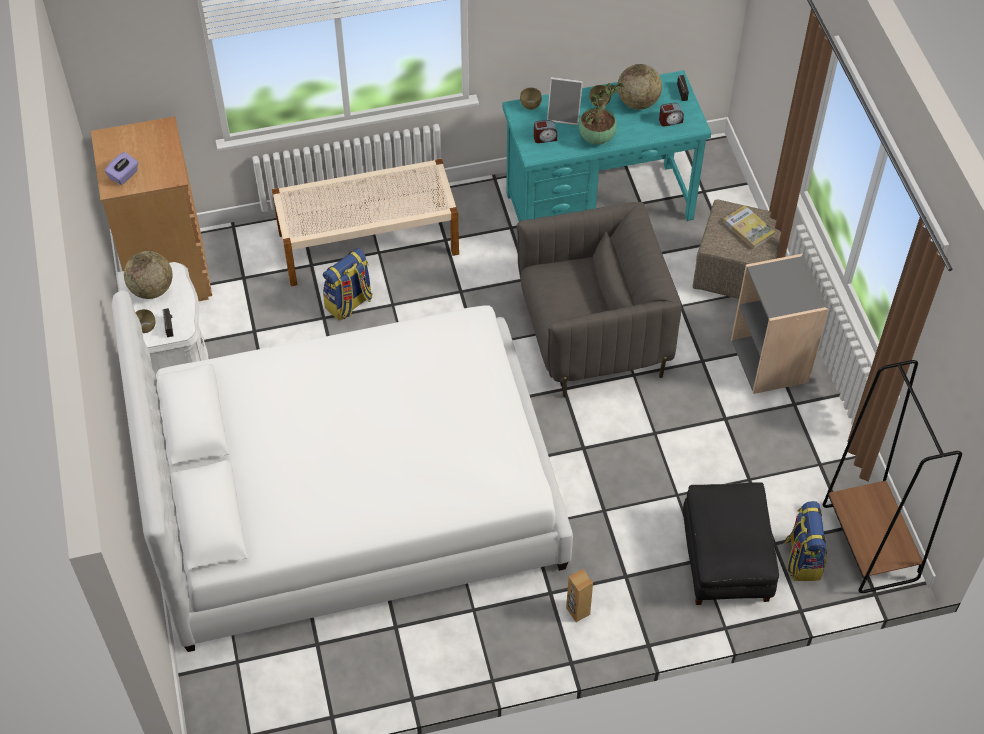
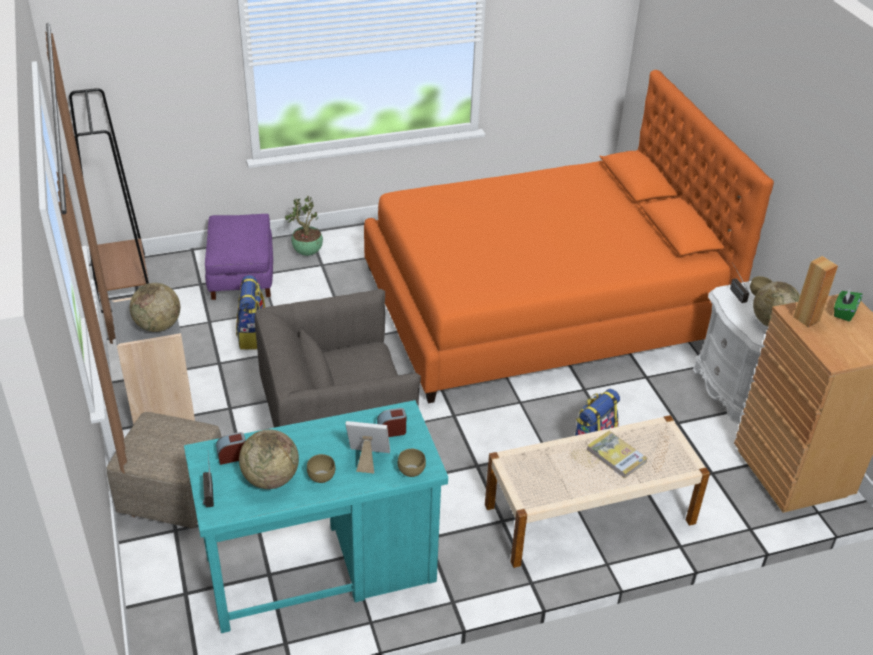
camera: 175 degrees right, 15 degrees down
purple tissue box [105,152,139,185] -> green tissue box [834,289,862,321]
white bed [112,291,573,652] -> orange bed [364,70,774,403]
brown speaker [566,569,593,622] -> brown speaker moved to [793,256,838,327]
potted plant [579,83,624,145] -> potted plant moved to [285,196,323,256]
black ottoman [683,482,779,605] -> purple ottoman [205,214,273,300]
book [723,205,775,249] -> book moved to [587,431,647,479]
backpack [784,501,827,581] -> backpack moved to [236,275,265,350]
none -> globe [130,283,180,332]

